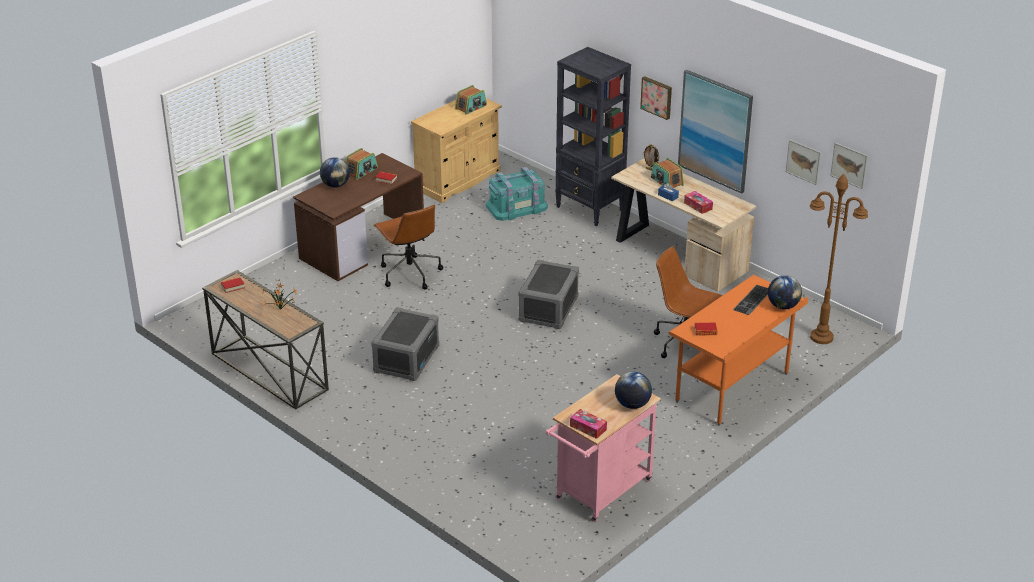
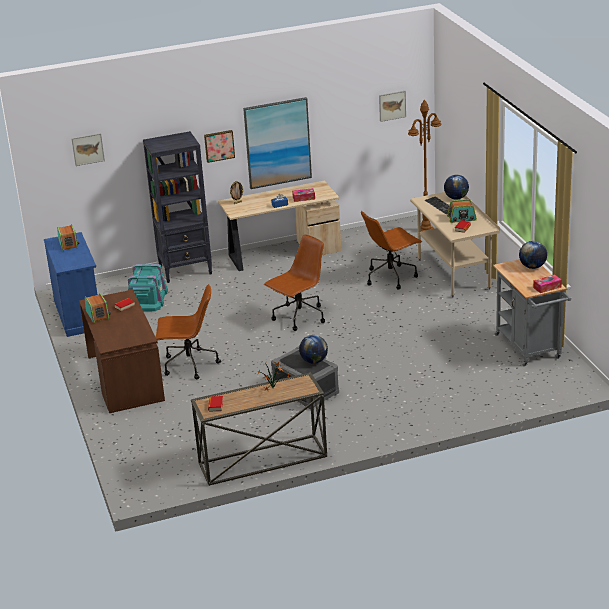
camera: 60 degrees left, 5 degrees down
globe [320,157,350,188] -> globe moved to [299,335,328,364]
beige cabinet [411,98,502,203] -> blue cabinet [44,232,97,337]
grey storage box [519,260,579,329] -> brown office chair [264,234,325,331]
pink cart [546,374,661,522] -> grey cart [493,259,572,367]
radio [651,158,684,188] -> radio moved to [447,199,477,223]
orange desk [669,275,808,426] -> beige desk [410,192,500,297]
picture [786,140,821,185] -> picture moved to [71,133,105,166]

